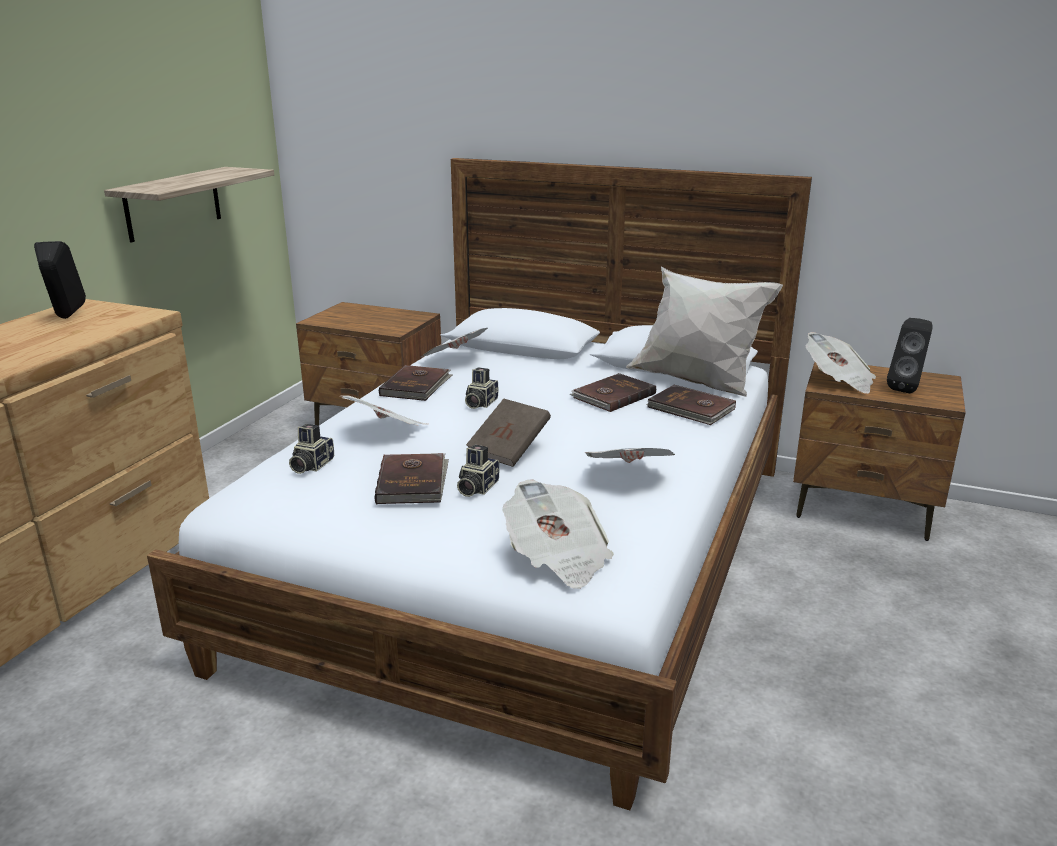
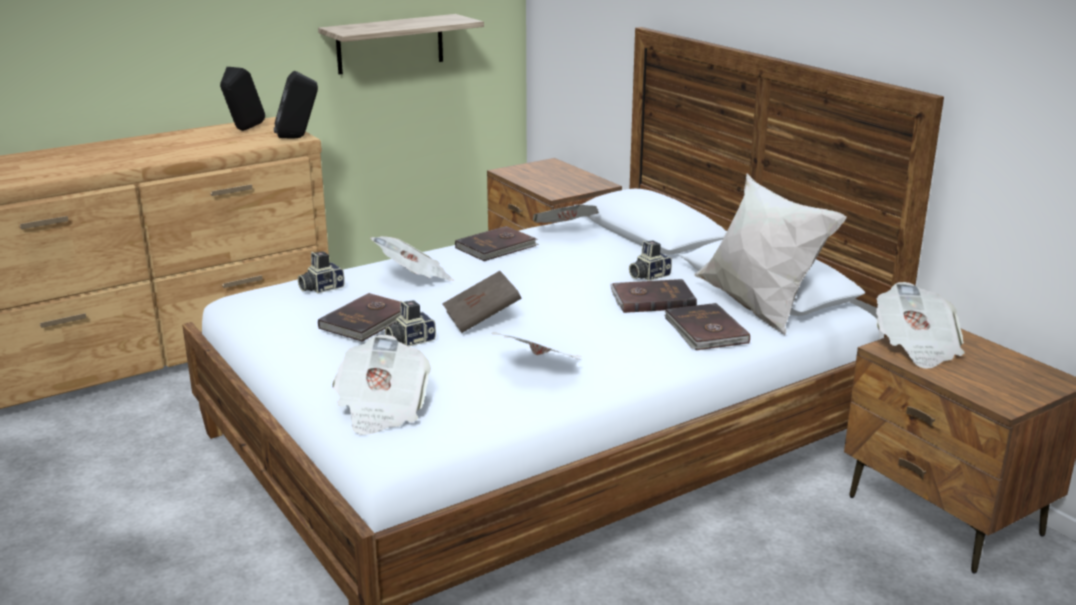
camera: 35 degrees right, 0 degrees up
camera [465,367,498,409] -> camera moved to [629,241,672,281]
black speaker [887,318,933,393] -> black speaker moved to [274,71,318,139]

